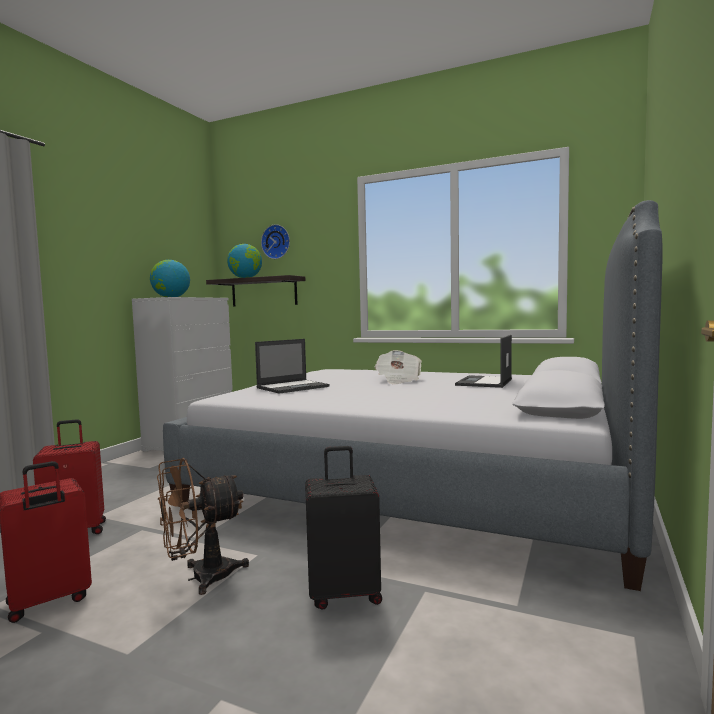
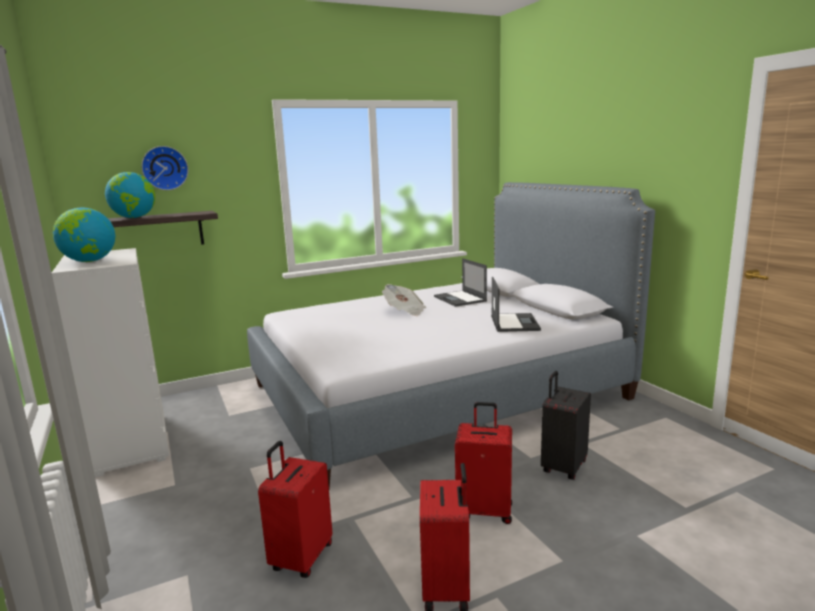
camera: 50 degrees left, 10 degrees up
brown fan [157,458,249,595] -> red suitcase [455,402,512,524]
laptop [255,339,330,394] -> laptop moved to [491,277,541,332]

